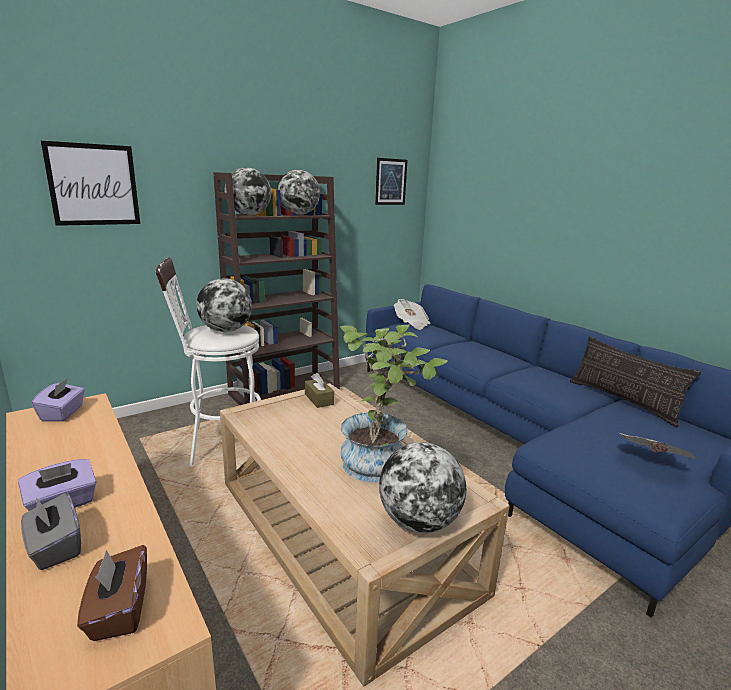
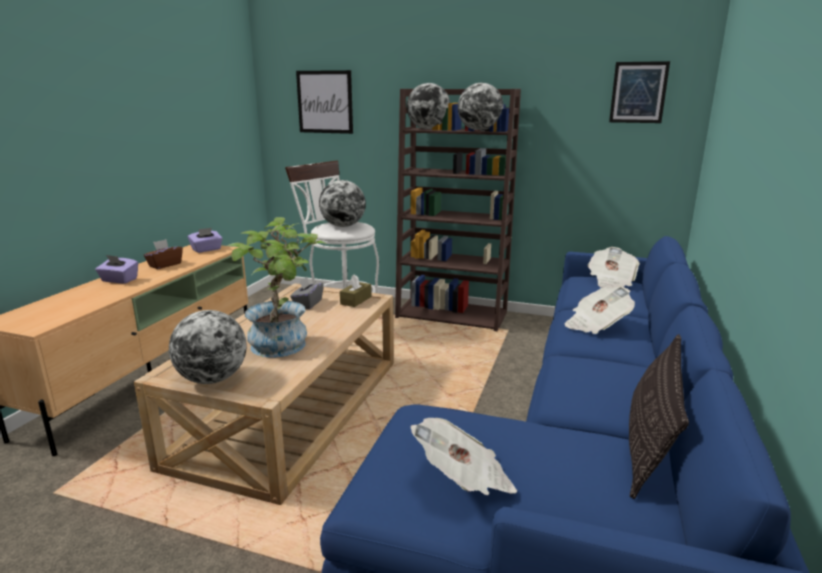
camera: 55 degrees right, 0 degrees up
grey tissue box [21,493,81,570] -> grey tissue box moved to [290,277,324,309]
brown tissue box [77,545,147,641] -> brown tissue box moved to [144,239,183,269]
none -> newspaper [565,287,635,334]

